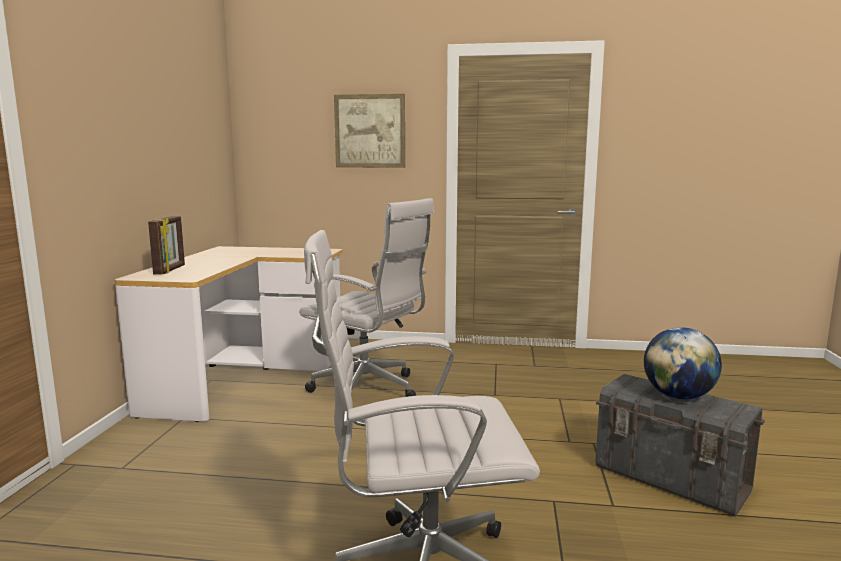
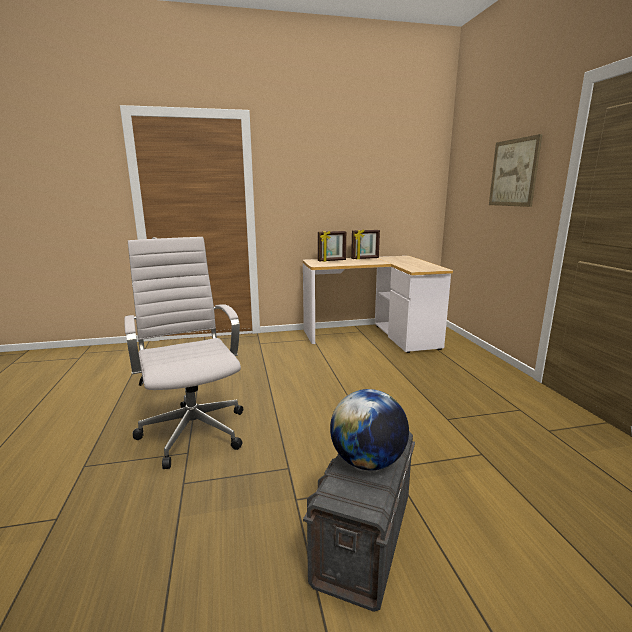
camera: 70 degrees right, 5 degrees up
white office chair [299,198,434,397] -> none
none -> picture frame [351,230,380,259]

